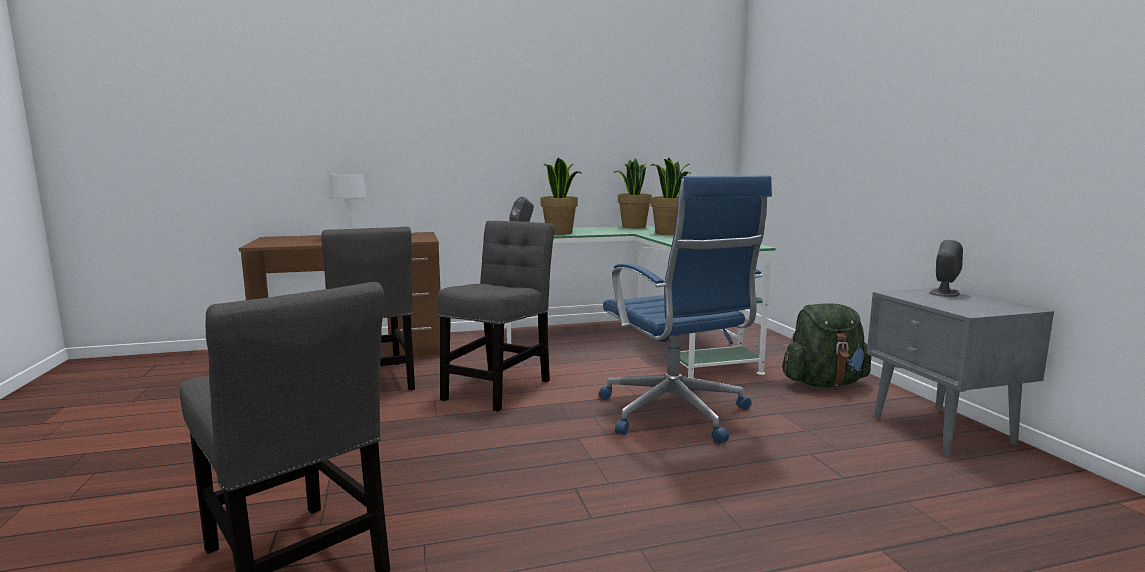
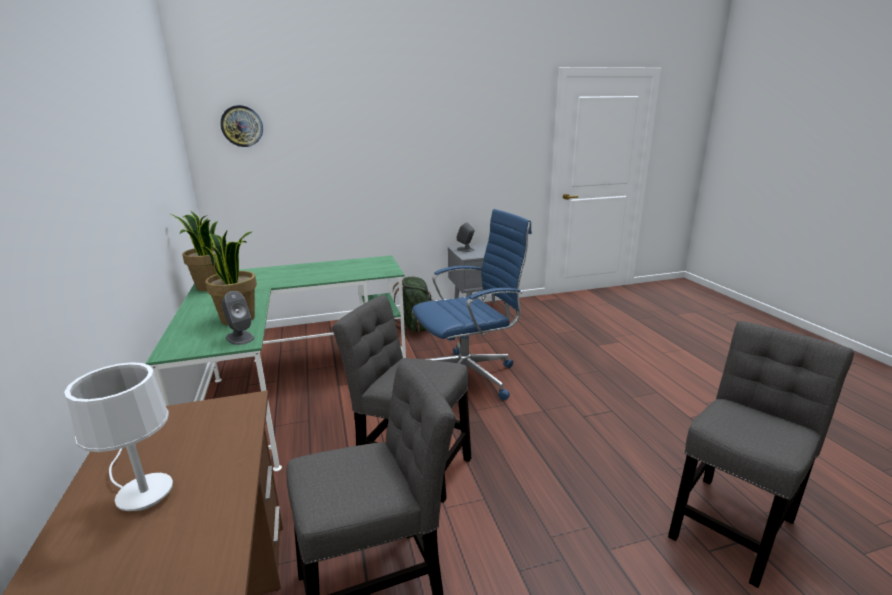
camera: 90 degrees left, 10 degrees up
potted plant [650,157,691,235] -> none
none -> wall clock [220,105,263,147]

